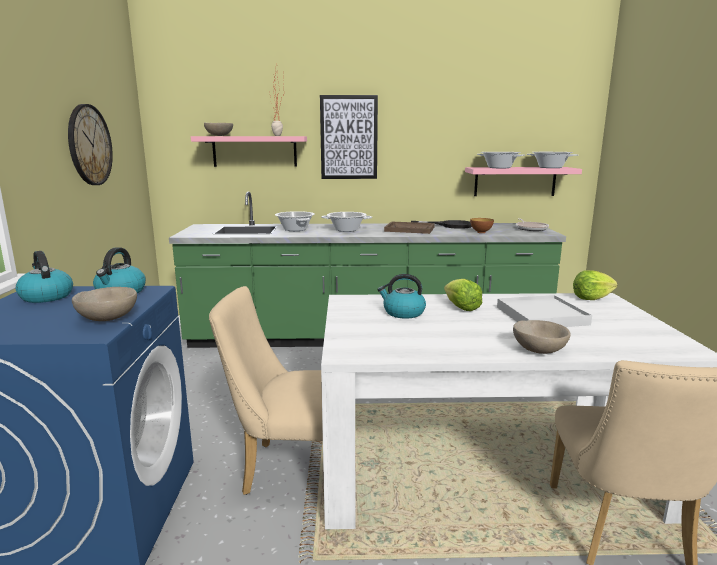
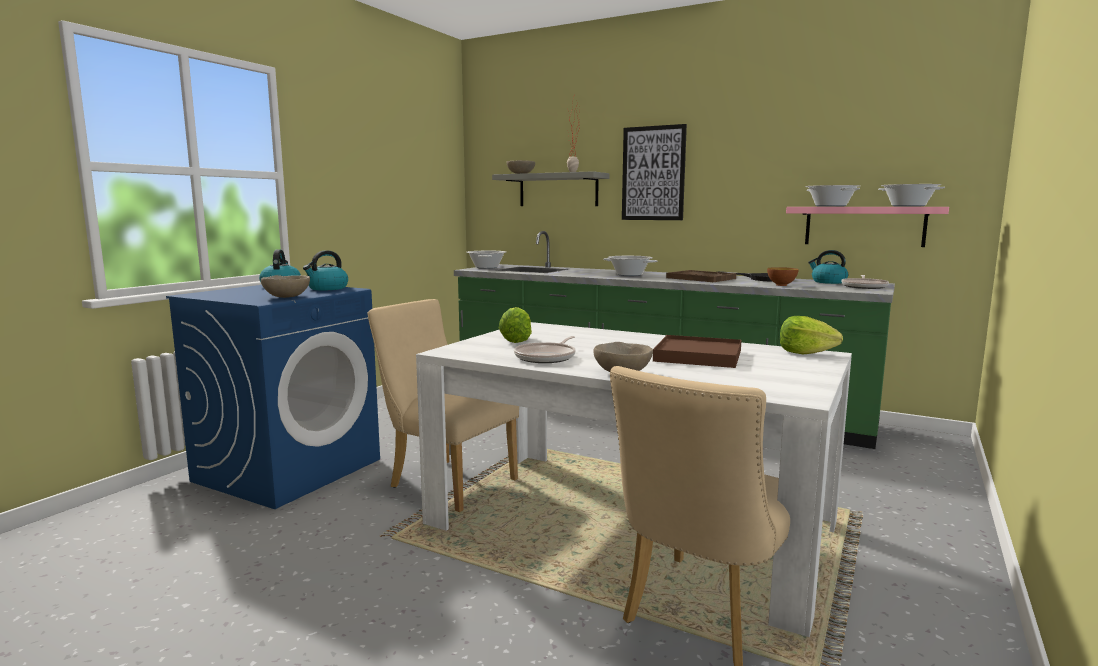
camera: 30 degrees right, 5 degrees down
wall clock [68,104,113,185] -> none
pink shelf [191,136,307,167] -> grey shelf [492,171,610,206]
cooking pot [275,211,315,231] -> cooking pot moved to [466,251,506,269]
kettle [377,274,426,319] -> kettle moved to [808,250,848,284]
lettuce [444,279,482,311] -> lettuce moved to [499,307,532,343]
white tray [497,295,592,327] -> brown tray [653,335,741,368]
none -> frying pan [514,336,575,363]

